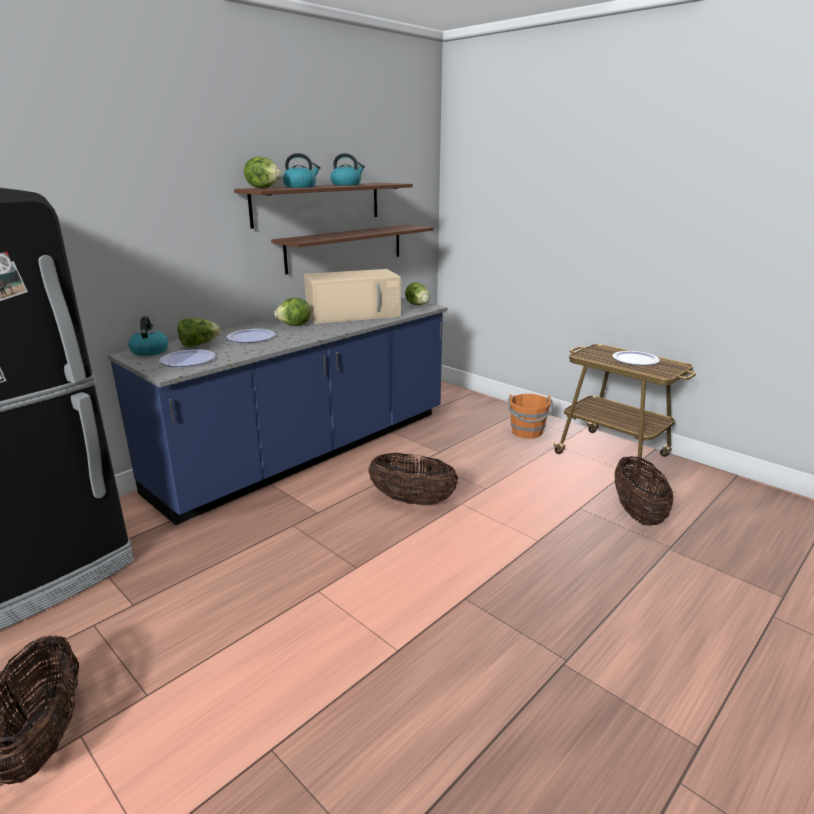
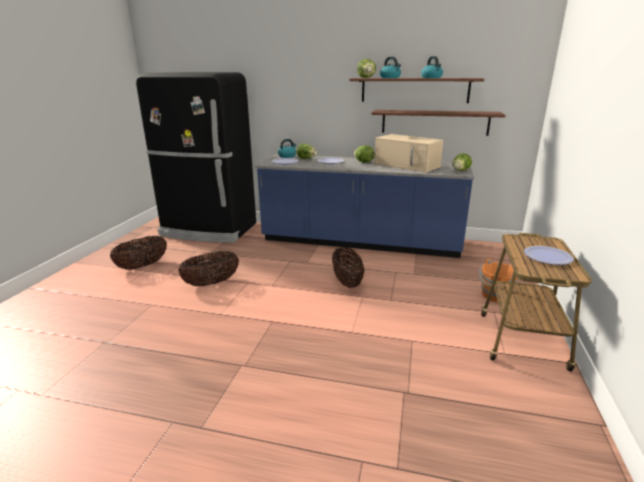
camera: 60 degrees right, 0 degrees up
basket [614,456,673,526] -> basket moved to [178,251,239,286]

